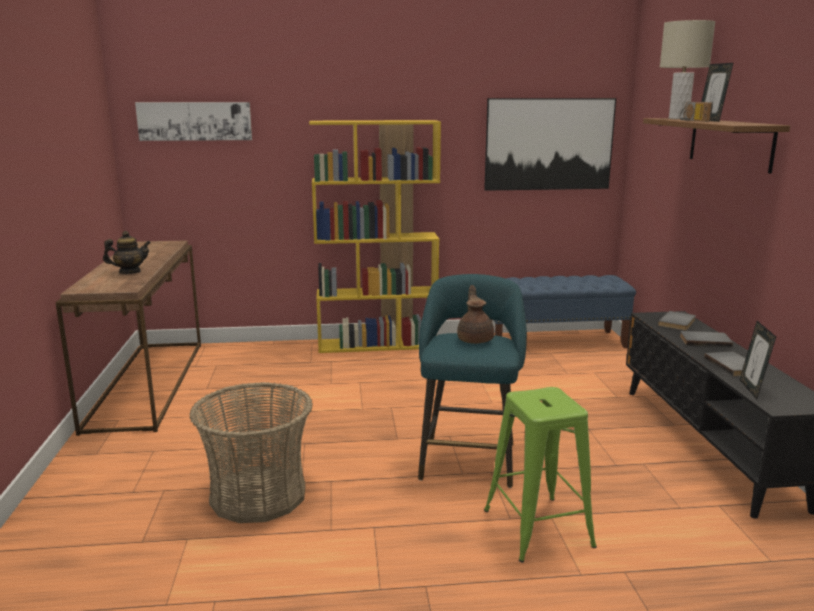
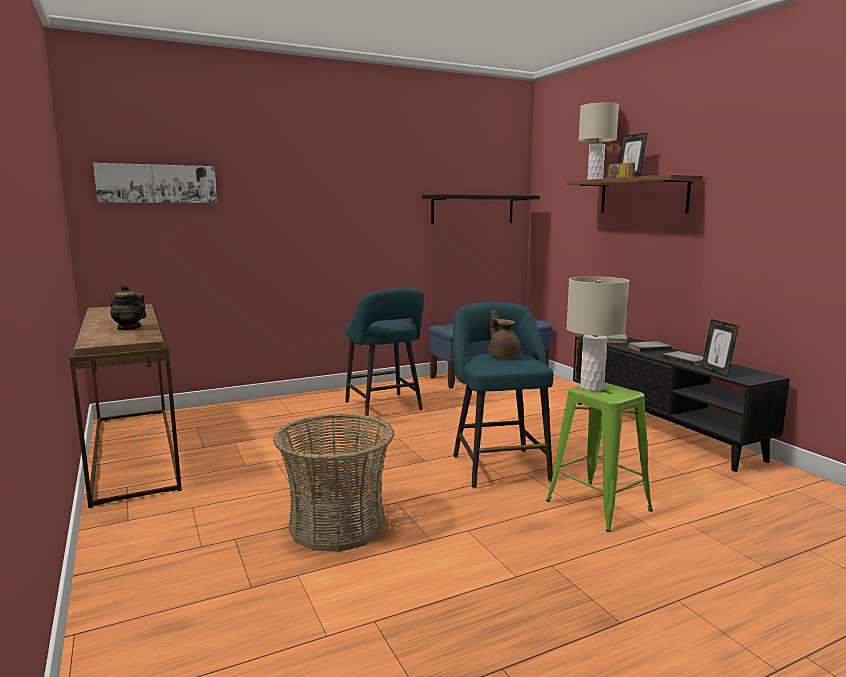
camera: 20 degrees left, 5 degrees down
teapot [103,231,151,274] -> teapot turned 120 degrees counterclockwise [108,284,146,330]
yellow bookcase [309,120,441,353] -> none
picture [484,98,616,191] -> black shelf [422,194,540,224]
none -> turquoise stool [345,288,424,416]
none -> beige table lamp [566,276,629,391]

